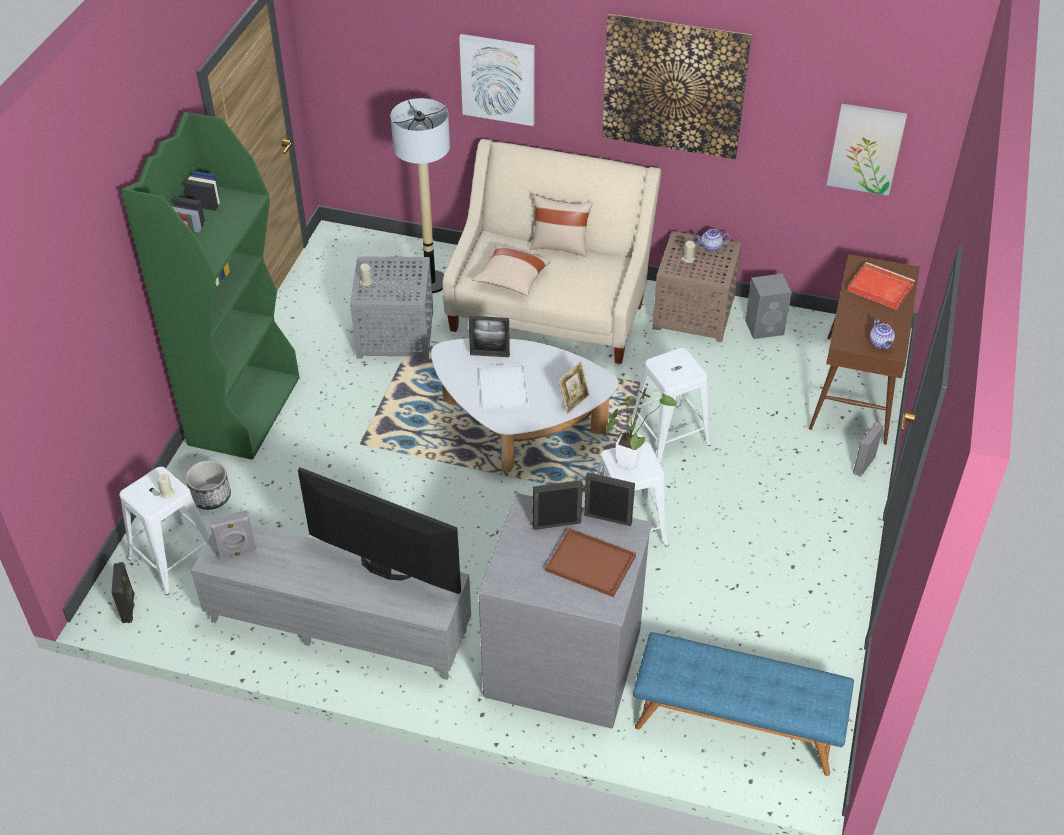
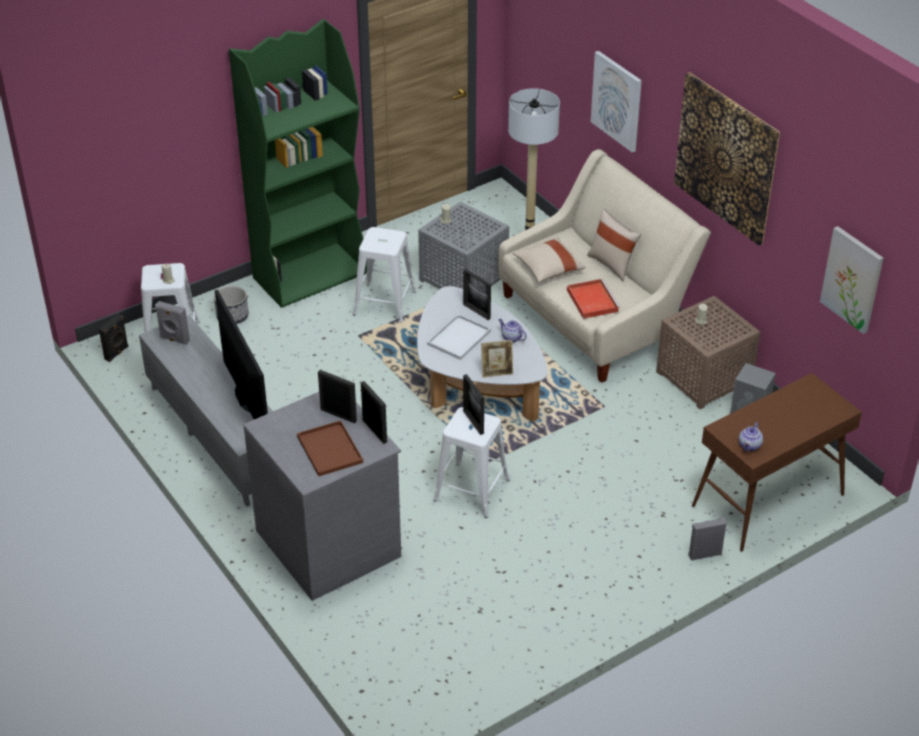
camera: 40 degrees right, 5 degrees down
potted plant [606,389,676,470] -> picture frame [463,374,484,435]
white stool [628,348,711,463] -> white stool moved to [353,227,416,322]
blue bench [633,632,854,776] -> none
teapot [695,229,730,252] -> teapot moved to [499,319,527,343]
red tray [847,262,915,310] -> red tray moved to [567,279,620,319]

